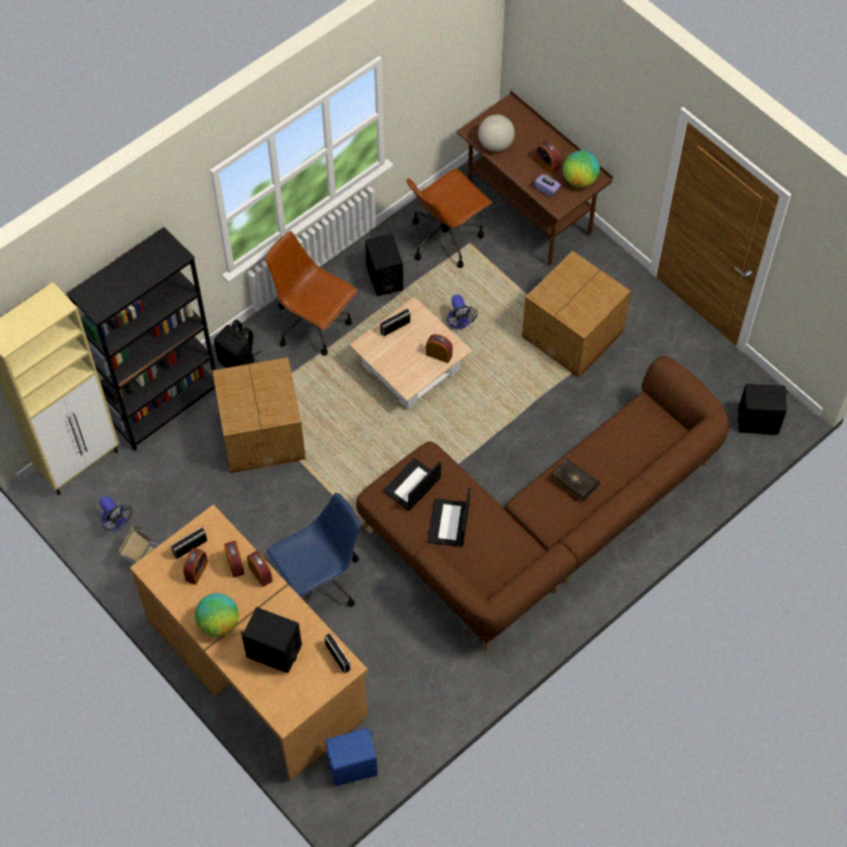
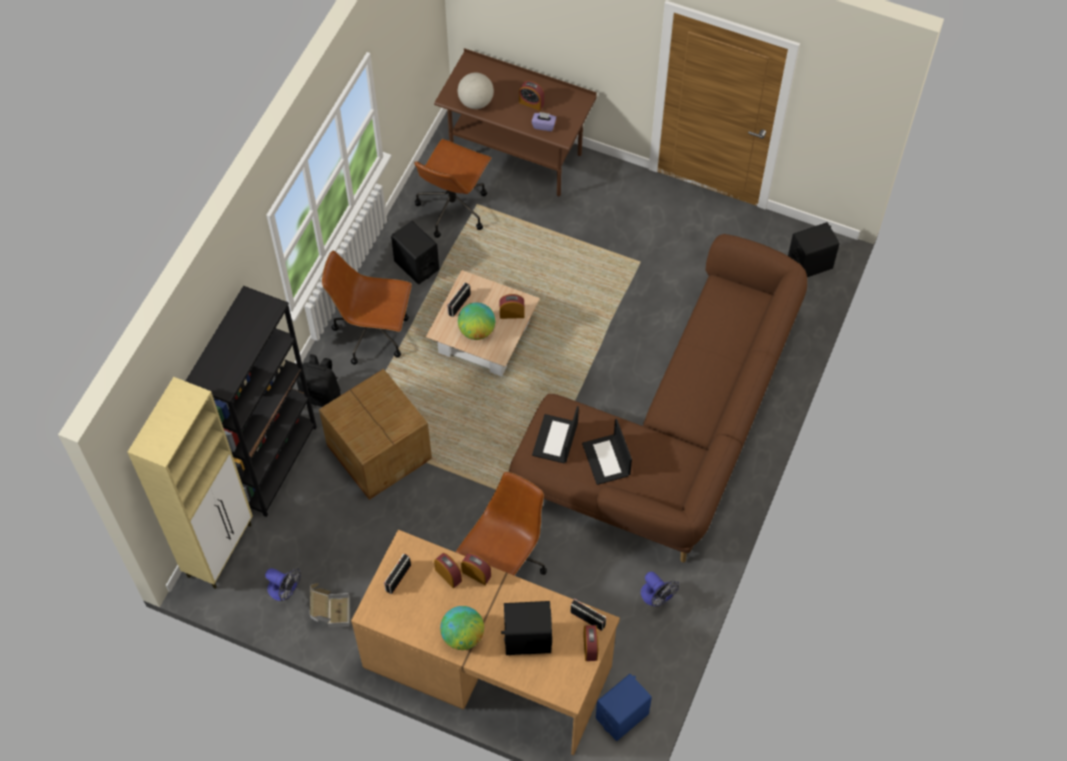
camera: 25 degrees left, 0 degrees up
alarm clock [183,548,208,585] -> alarm clock moved to [583,625,598,661]
blue office chair [266,493,361,607] -> brown office chair [456,472,547,576]
fan [446,295,478,329] -> fan moved to [641,572,679,607]
cardboard box [522,251,631,378] -> none
book [551,458,599,503] -> none
globe [563,150,600,188] -> globe moved to [458,302,495,340]

